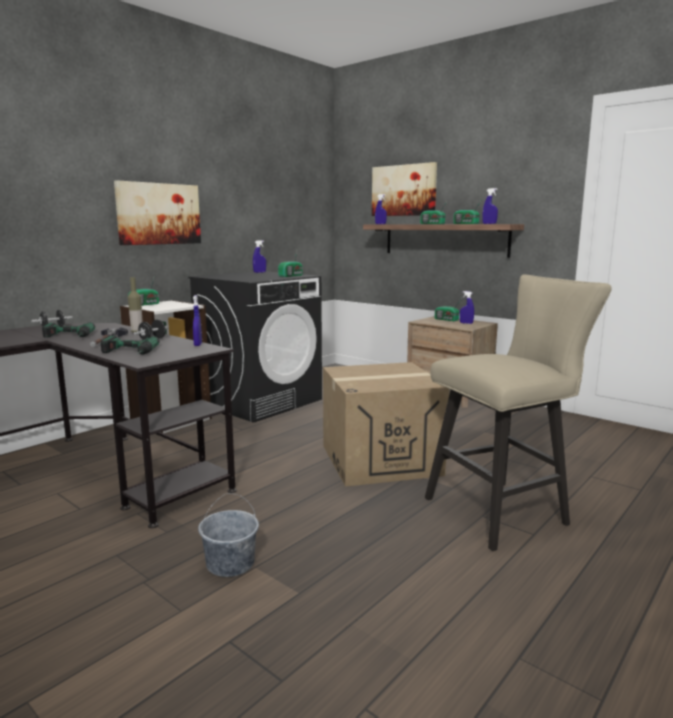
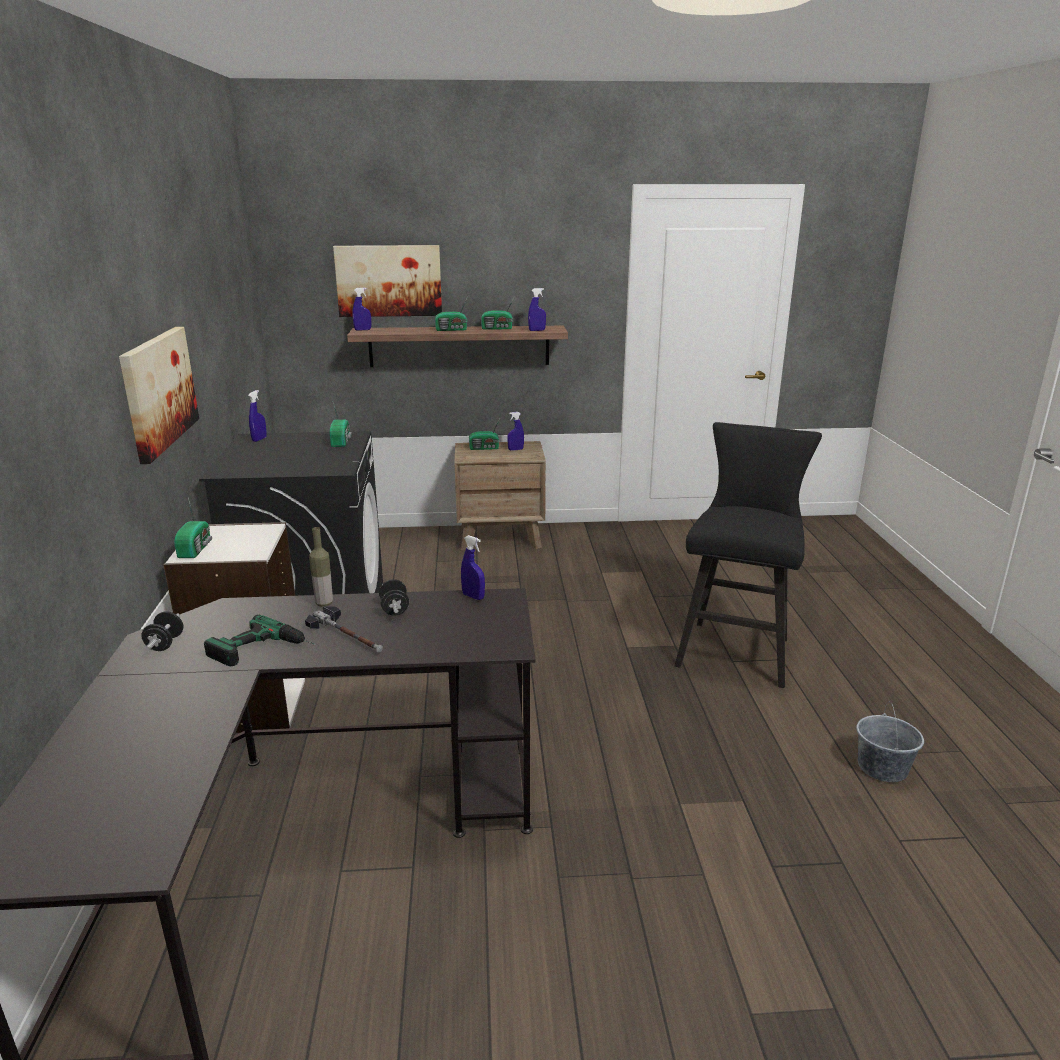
camera: 45 degrees left, 10 degrees up
power drill [101,336,160,355] -> none
grey bucket [198,493,259,577] -> grey bucket moved to [856,702,924,782]
cardboard box [323,362,450,487] -> none
beige stool [425,275,612,551] -> black stool [675,422,822,688]

